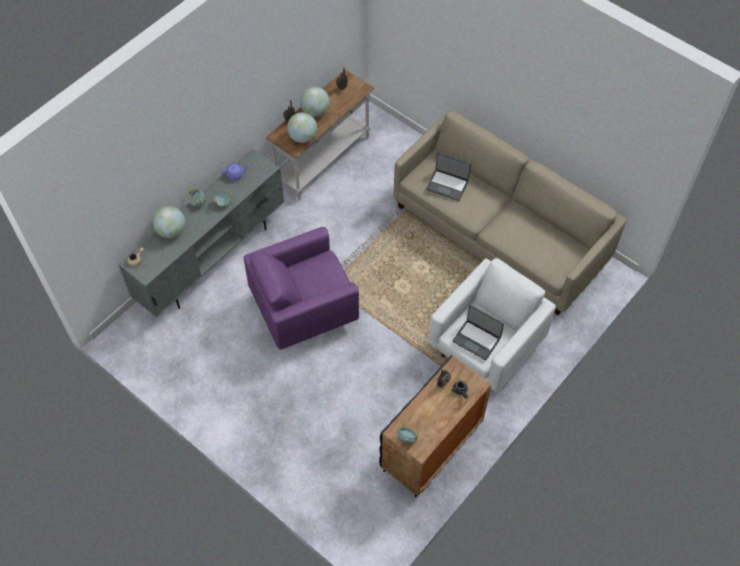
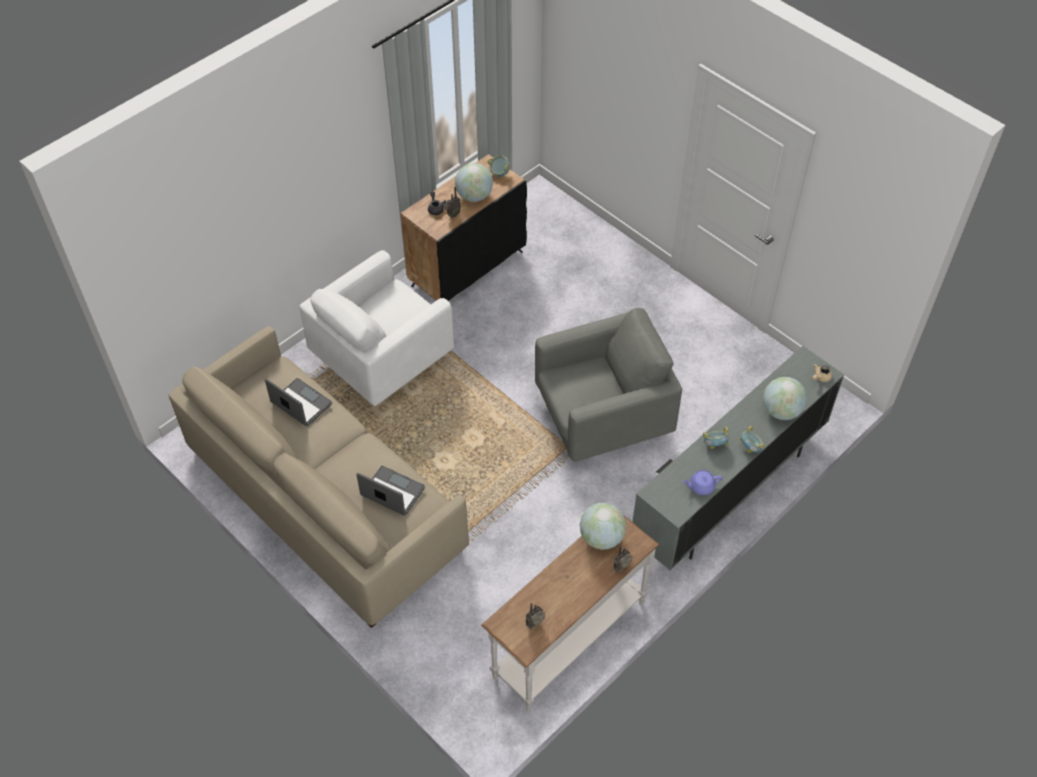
camera: 175 degrees left, 5 degrees down
purple armchair [244,227,359,350] -> grey armchair [535,308,682,462]
globe [300,87,330,117] -> globe moved to [455,163,493,202]
laptop [452,305,504,360] -> laptop moved to [265,378,332,426]

